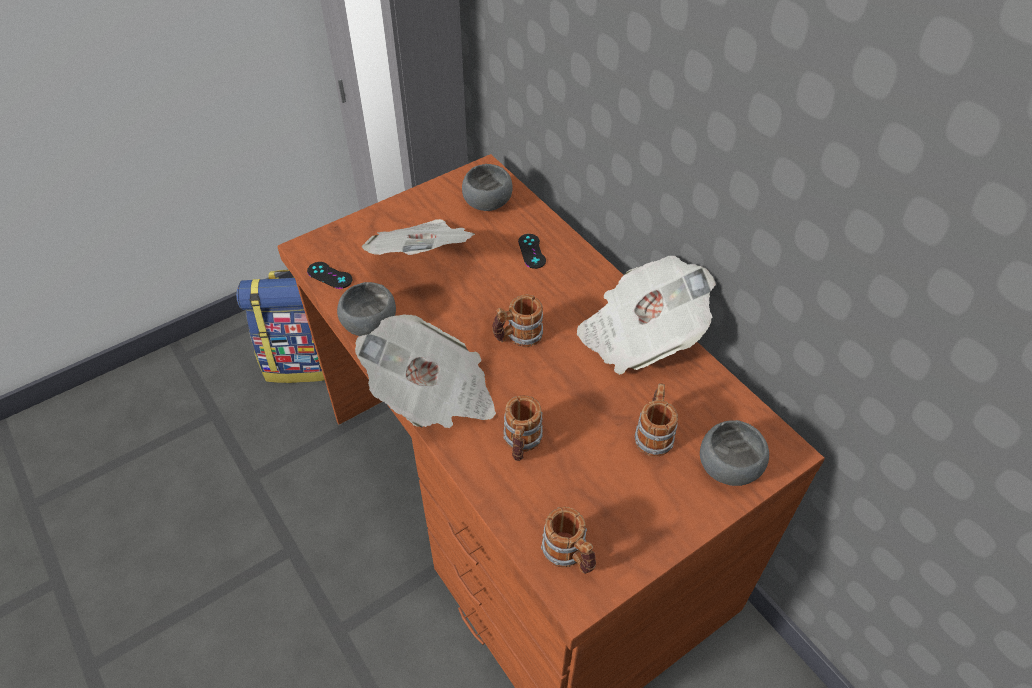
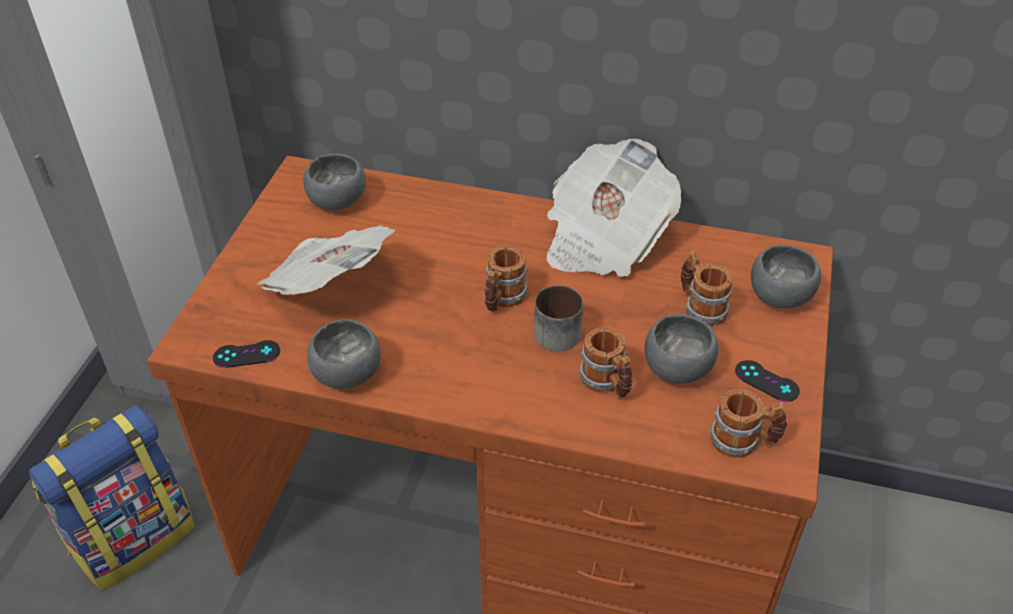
camera: 40 degrees left, 5 degrees down
newspaper [355,314,496,428] -> none
black game controller [518,234,546,269] -> black game controller moved to [735,360,800,402]
none -> mug [534,285,583,351]
none -> grey bowl [645,314,718,383]

